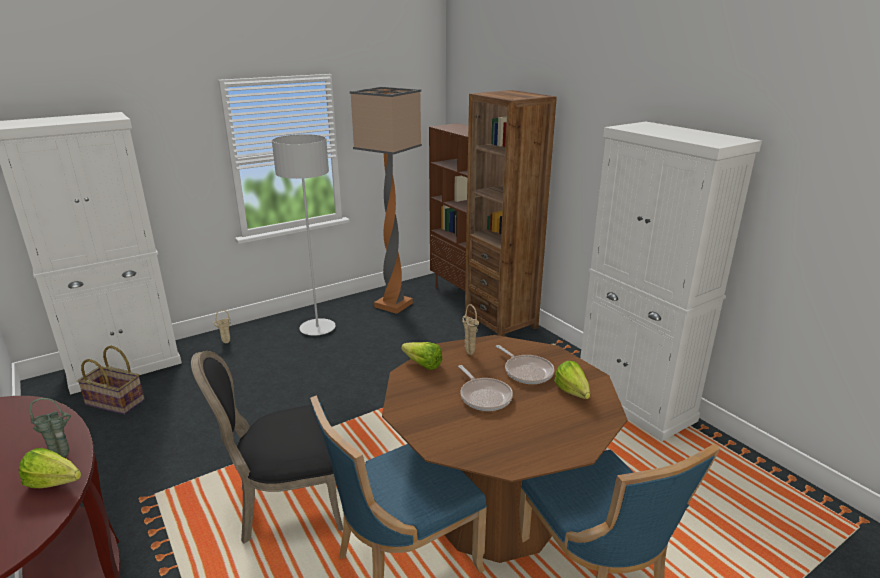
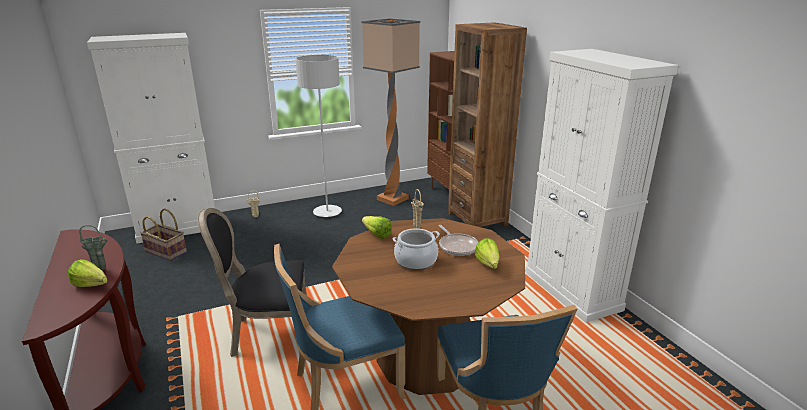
camera: 10 degrees right, 0 degrees up
frying pan [458,365,513,411] -> cooking pot [393,229,440,270]

